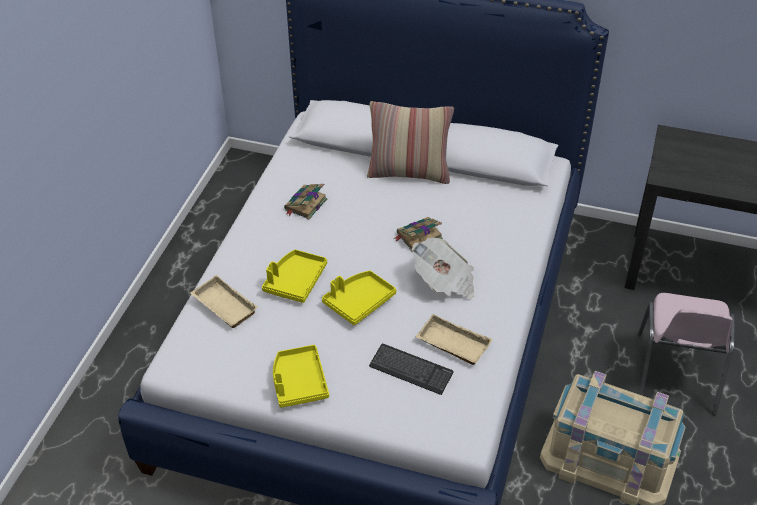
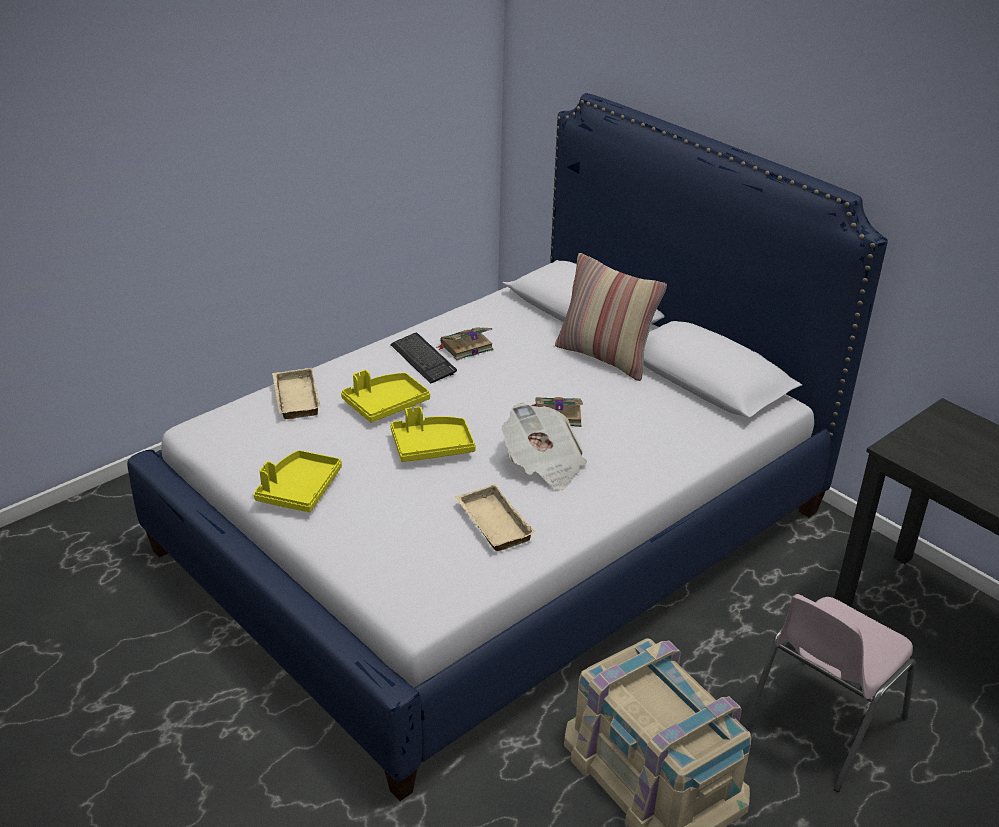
camera: 30 degrees right, 10 degrees down
keyboard [369,344,453,395] -> keyboard moved to [390,333,457,384]

